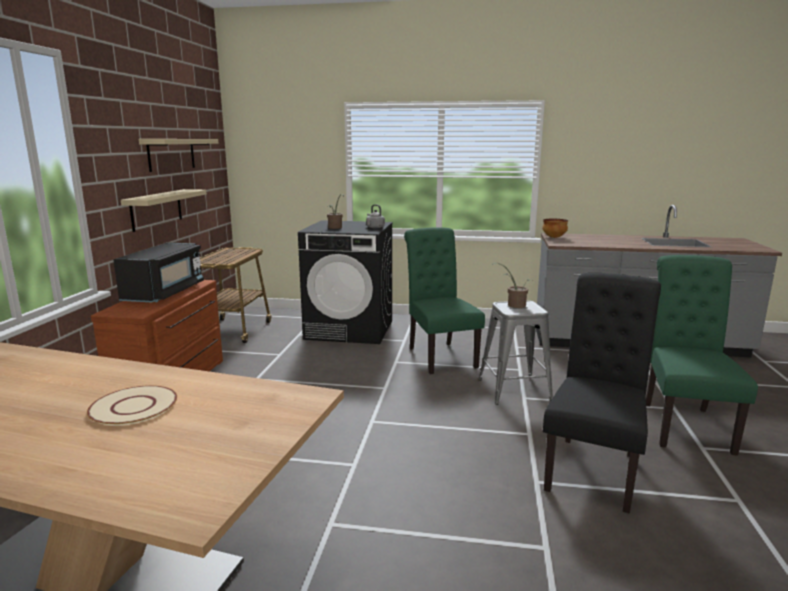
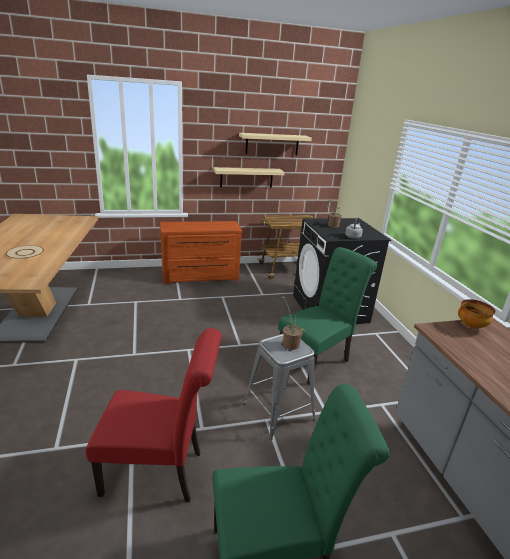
camera: 65 degrees right, 10 degrees up
black microwave [113,242,204,303] -> none
black chair [543,273,661,514] -> red chair [85,328,222,502]

